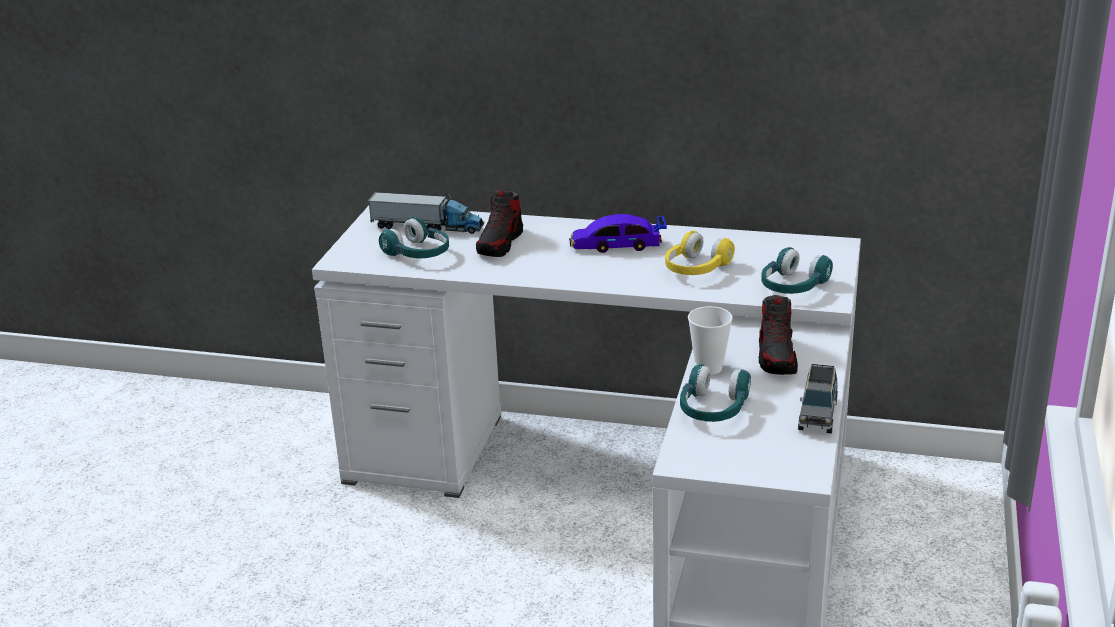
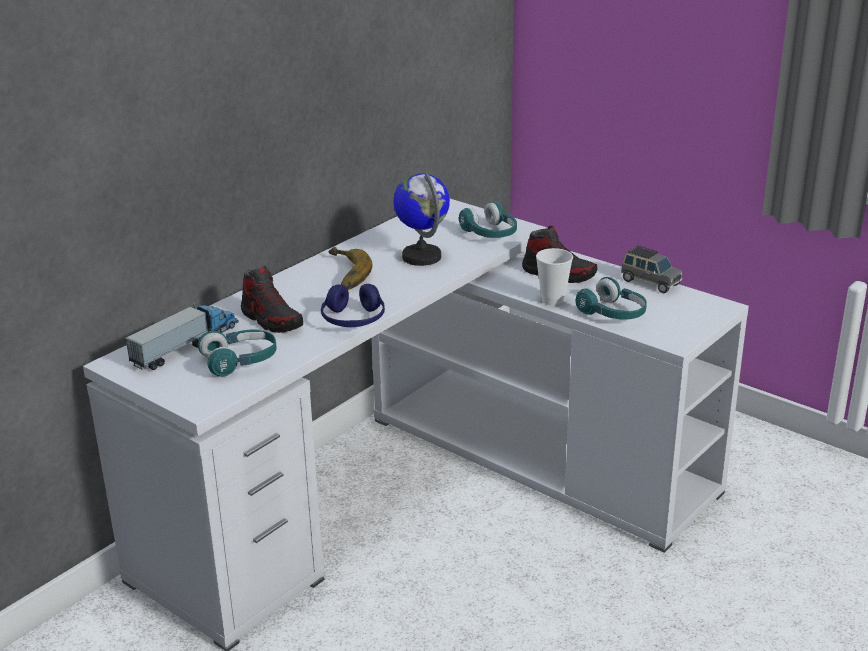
camera: 65 degrees left, 0 degrees up
toy car [569,214,667,253] -> banana [329,247,372,290]
yellow headphones [665,231,735,275] -> globe [393,172,450,266]
none -> blue headphones [321,284,385,327]

